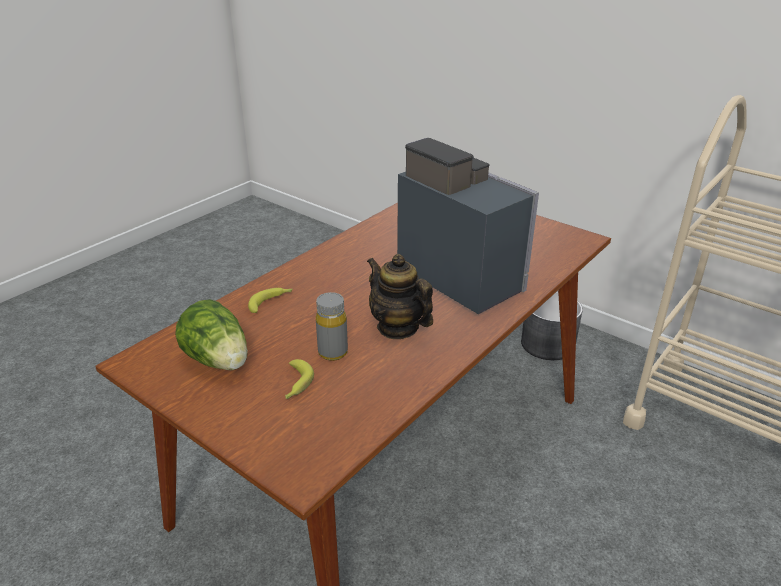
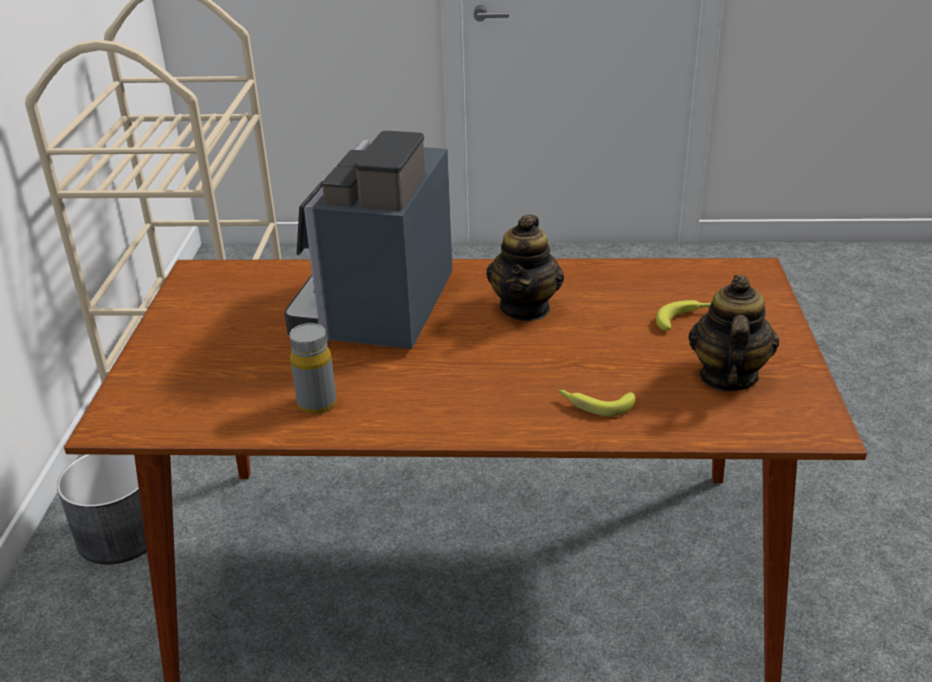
camera: 125 degrees left, 0 degrees up
lettuce [175,299,248,370] -> teapot [689,275,779,391]
grey bottle [316,292,348,361] -> grey bottle moved to [289,323,336,414]

